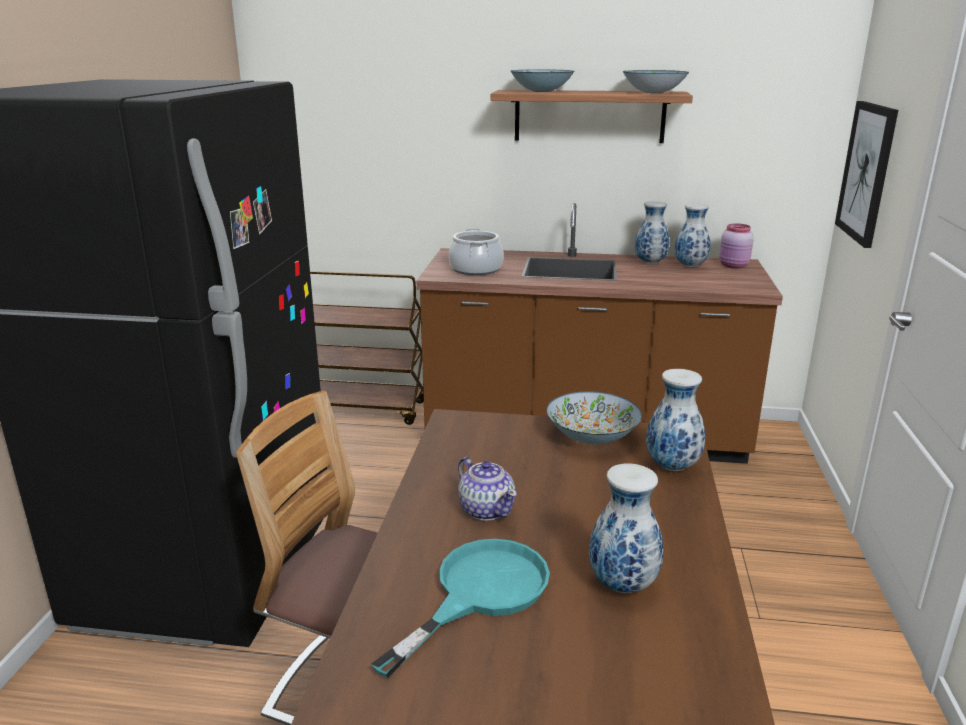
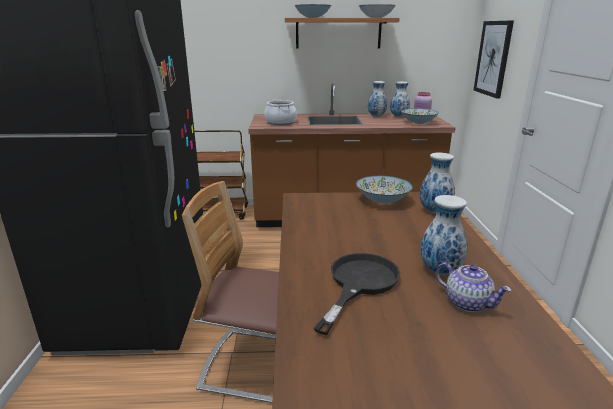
camera: 10 degrees left, 0 degrees up
turquoise frying pan [371,539,550,678] -> black frying pan [314,253,400,335]
teapot [458,457,517,521] -> teapot moved to [436,262,512,312]
none -> bowl [401,108,439,124]

